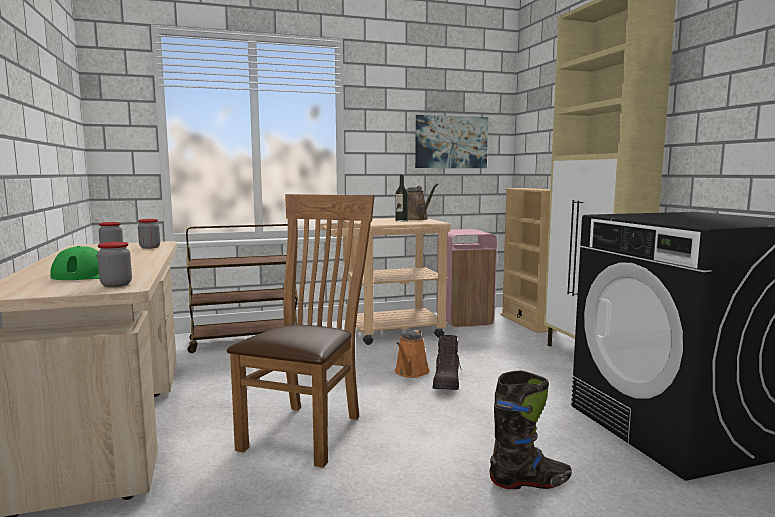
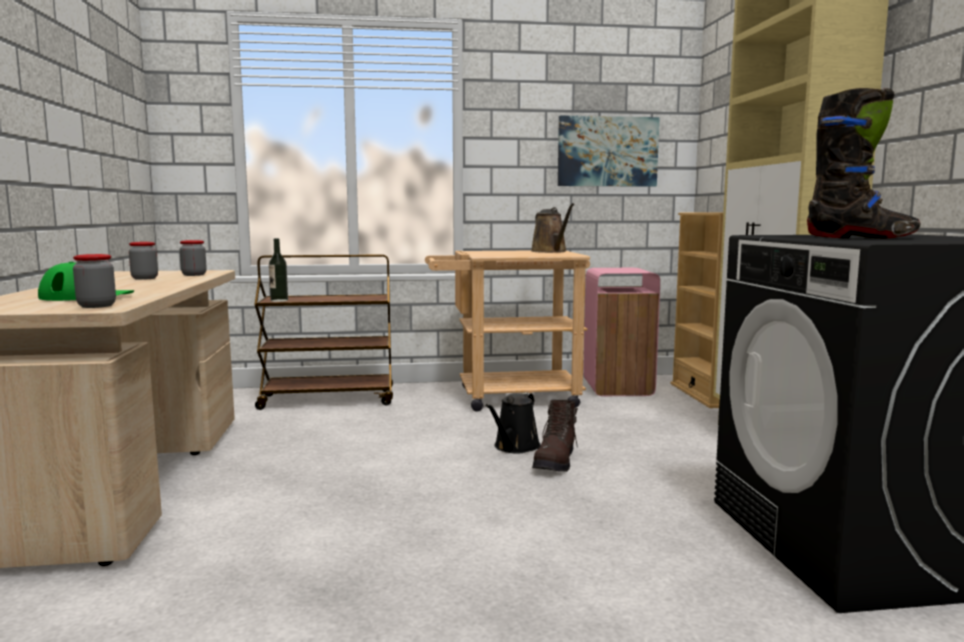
camera: 10 degrees right, 0 degrees up
brown chair [227,194,375,468] -> none
bottle [395,175,408,222] -> bottle moved to [269,238,288,302]
orange watering can [395,330,430,378] -> black watering can [486,392,541,453]
black boot [489,370,572,489] -> black boot moved to [807,88,921,239]

